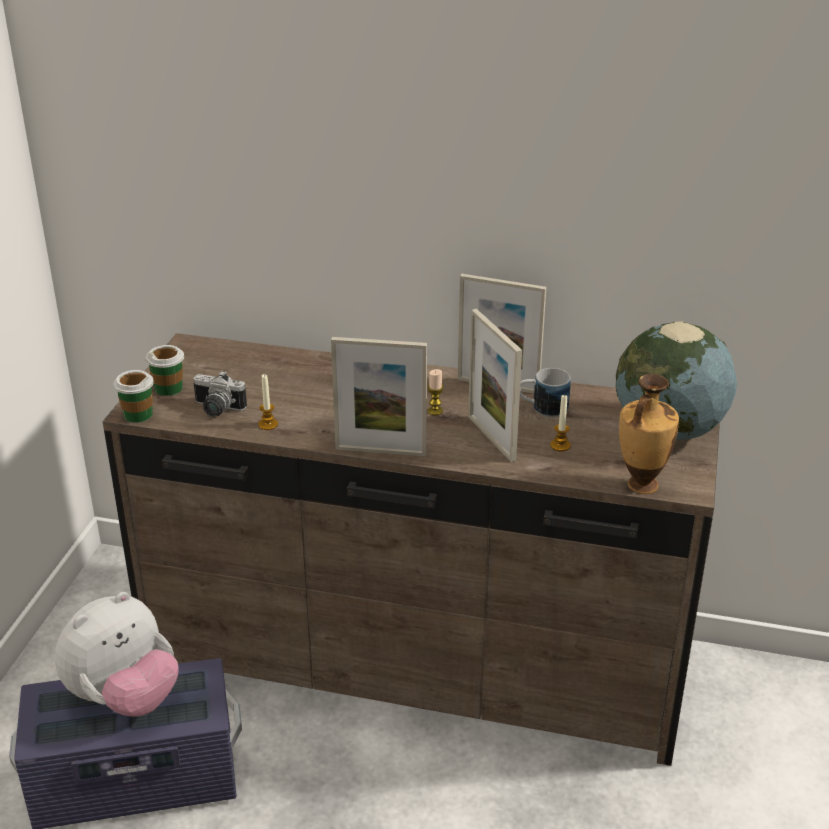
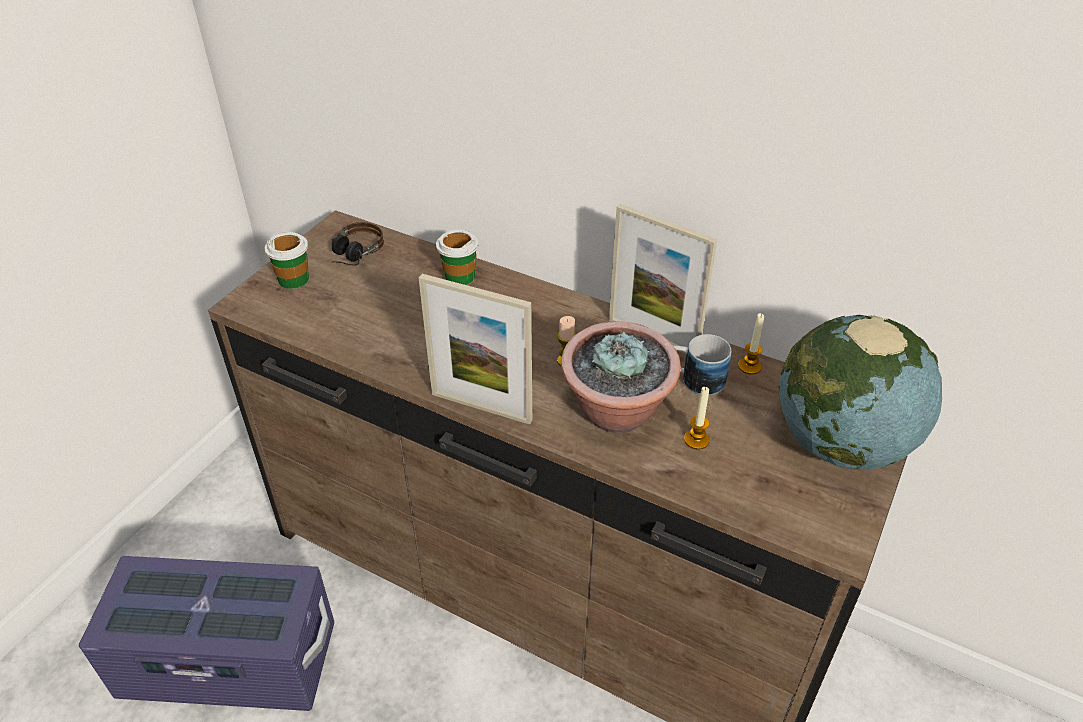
camera: 15 degrees right, 10 degrees up
plush toy [55,592,179,717] -> none
cup [113,370,154,423] -> cup moved to [436,230,479,285]
camera [193,371,247,417] -> none
candle [258,374,278,430] -> candle moved to [738,313,764,374]
picture frame [468,309,522,462] -> potted plant [561,321,681,433]
vase [619,374,679,494] -> none
none -> headphones [331,222,384,265]

